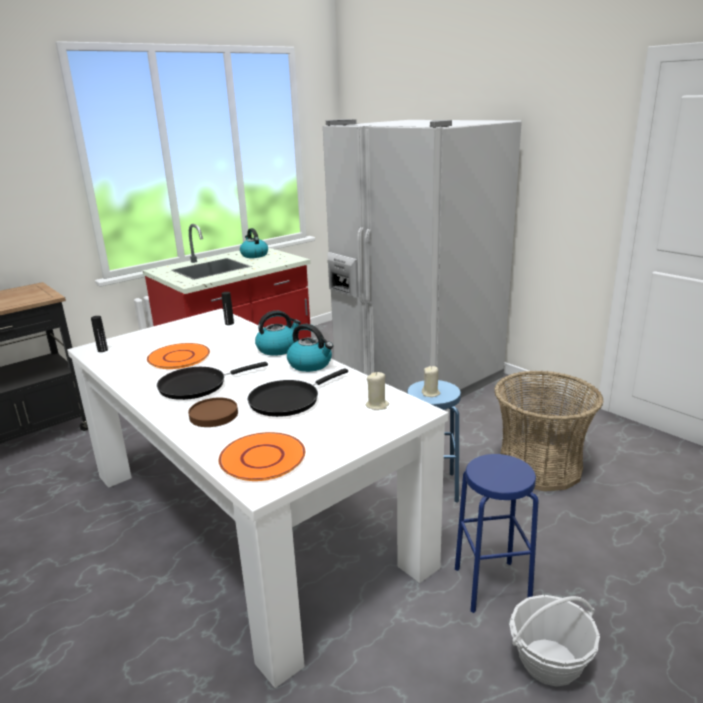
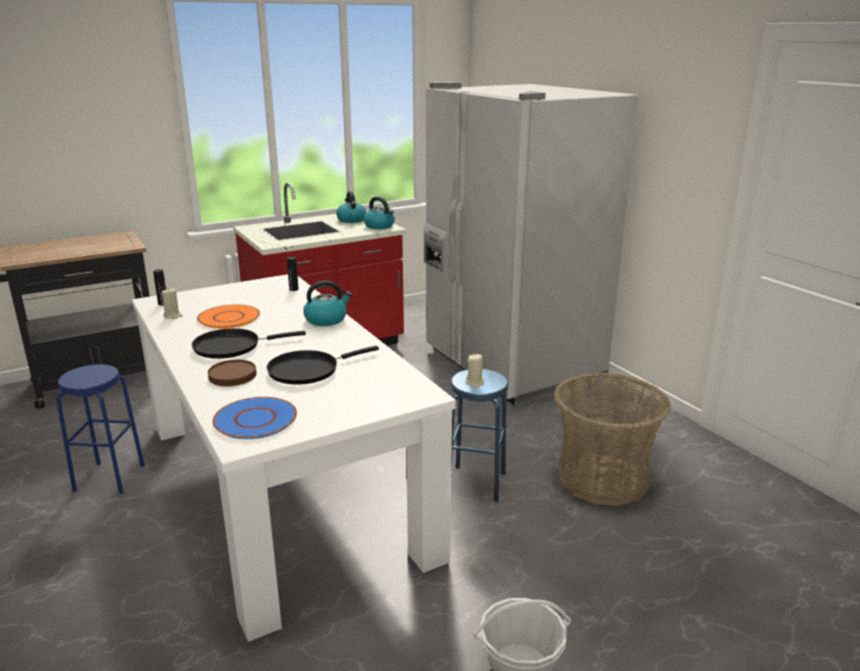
camera: 10 degrees right, 0 degrees up
orange plate [219,432,305,481] -> blue plate [212,397,297,439]
kettle [287,324,333,372] -> kettle moved to [364,196,395,229]
beige candle [366,372,389,410] -> beige candle moved to [162,288,183,319]
blue stool [455,454,538,613] -> blue stool moved to [56,364,145,494]

